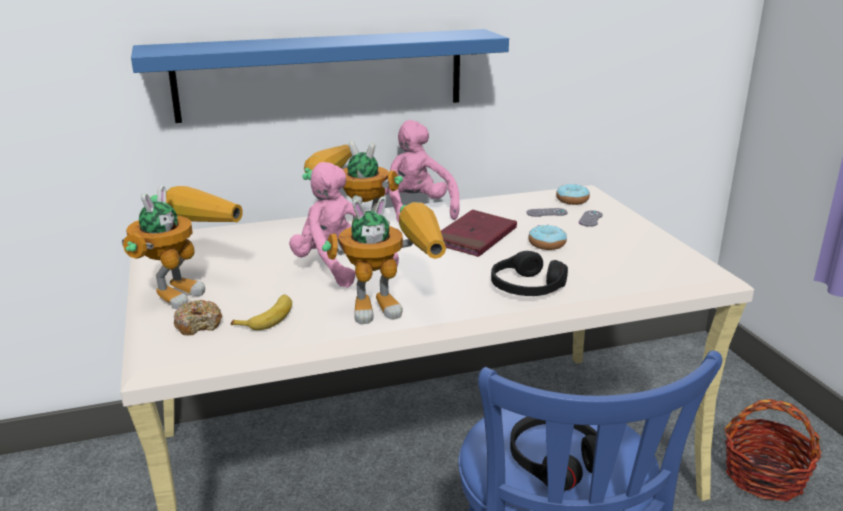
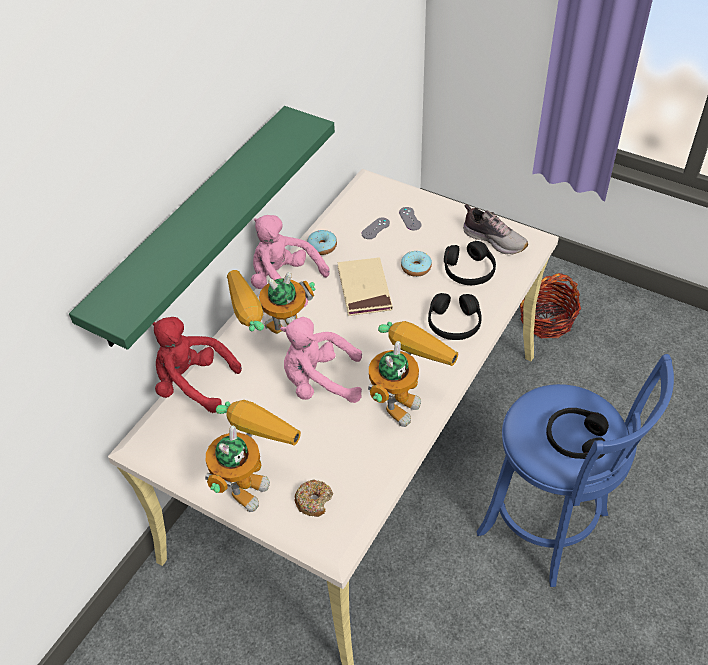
camera: 40 degrees left, 25 degrees up
toy robot [122,185,243,309] -> toy robot turned 45 degrees clockwise [205,400,301,512]
blue shelf [131,29,509,123] -> green shelf [69,106,335,350]
banana [231,294,292,330] -> none
red book [441,210,517,257] -> beige book [338,257,393,316]
donut [556,184,590,205] -> donut moved to [307,230,337,255]
none -> red plush toy [152,317,242,413]
none -> black headphones [444,241,496,285]
none -> shoe [463,204,528,255]

